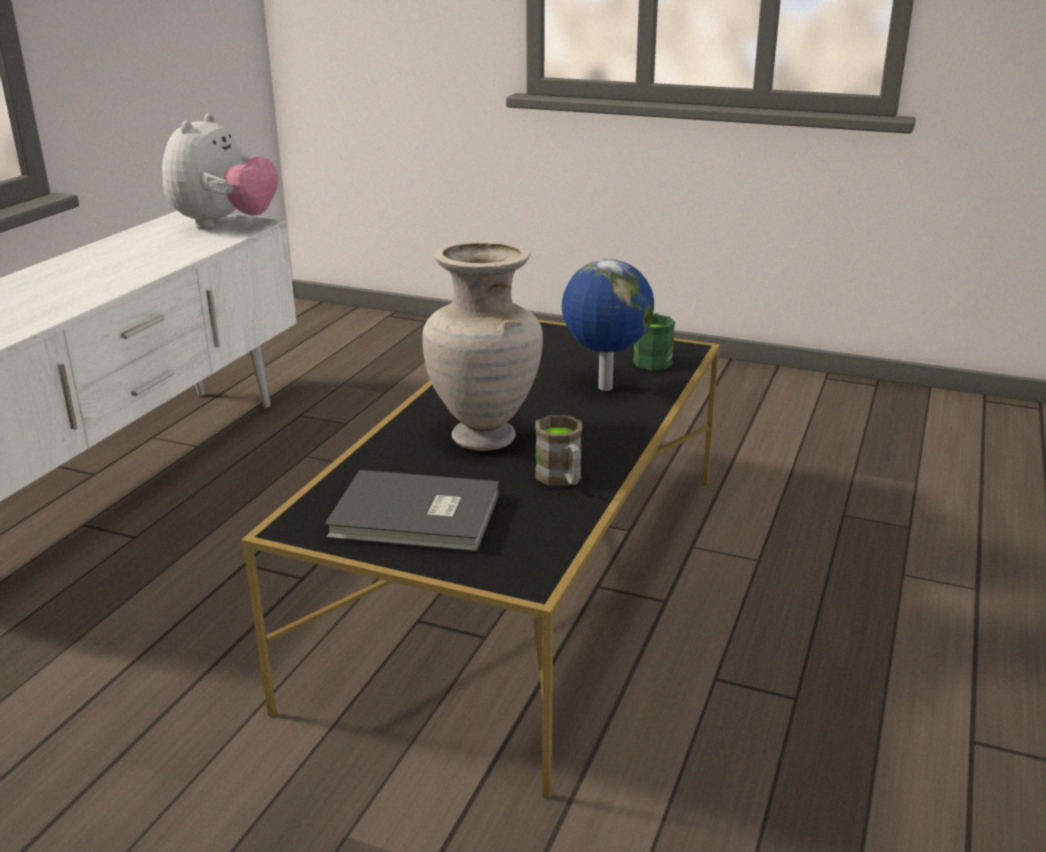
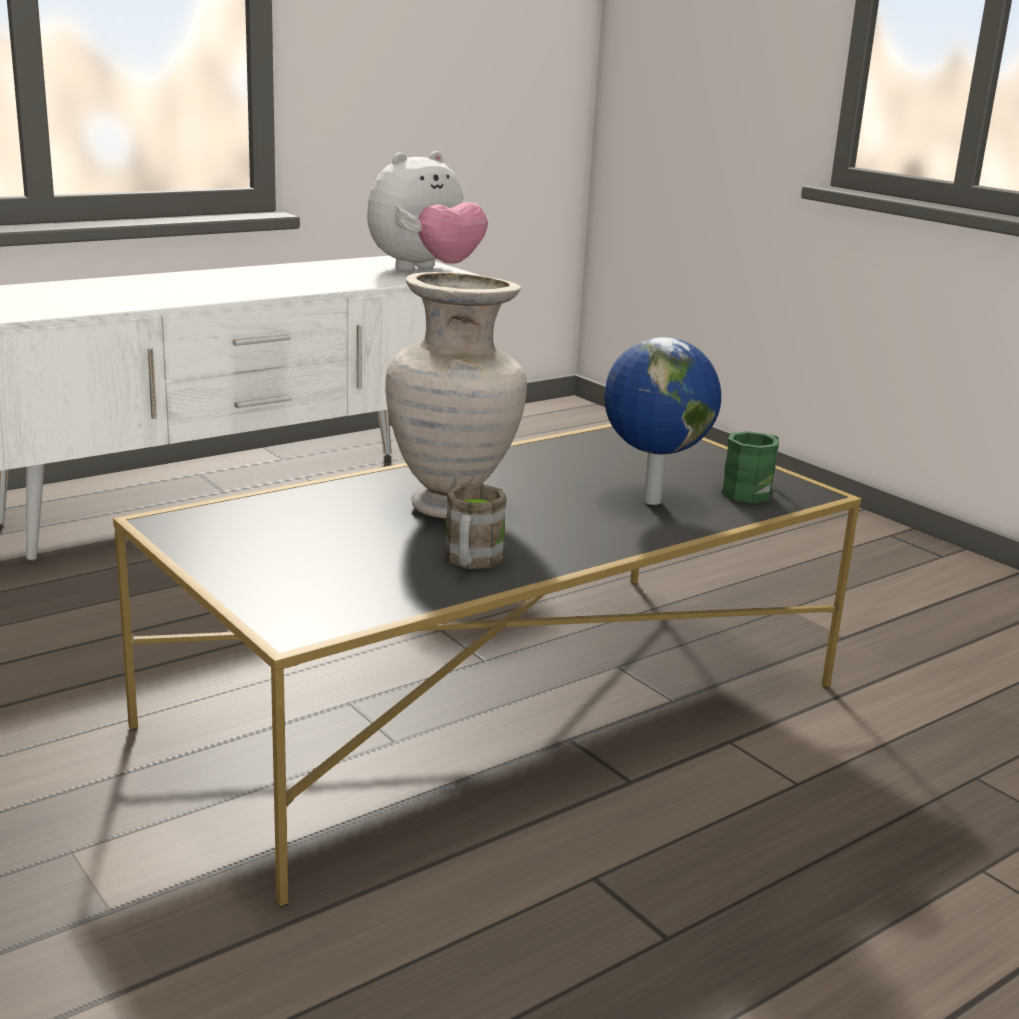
camera: 30 degrees right, 5 degrees down
grey book [325,470,499,552] -> none

